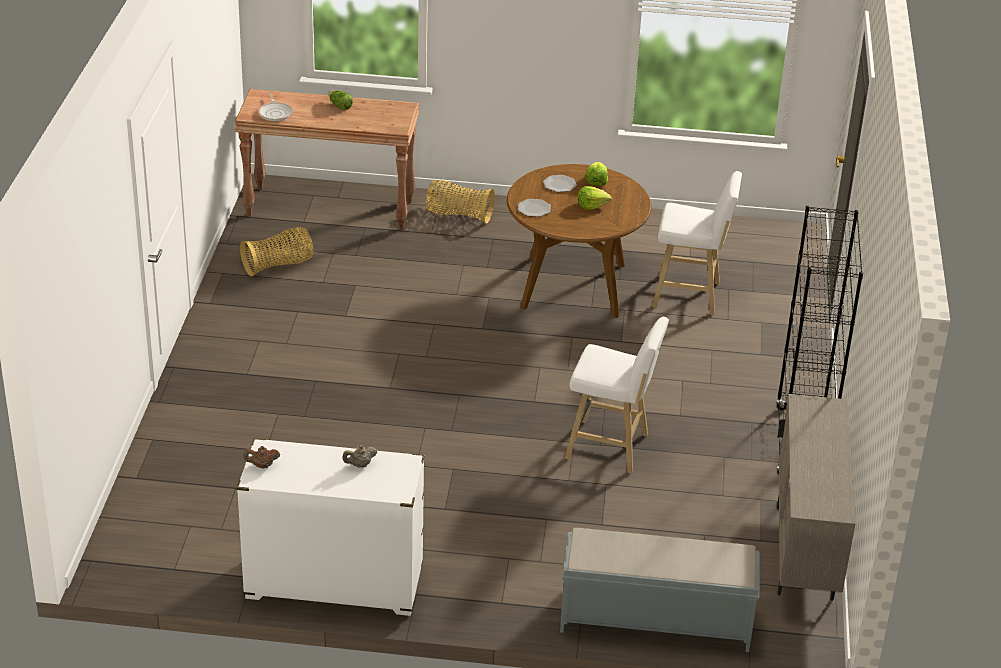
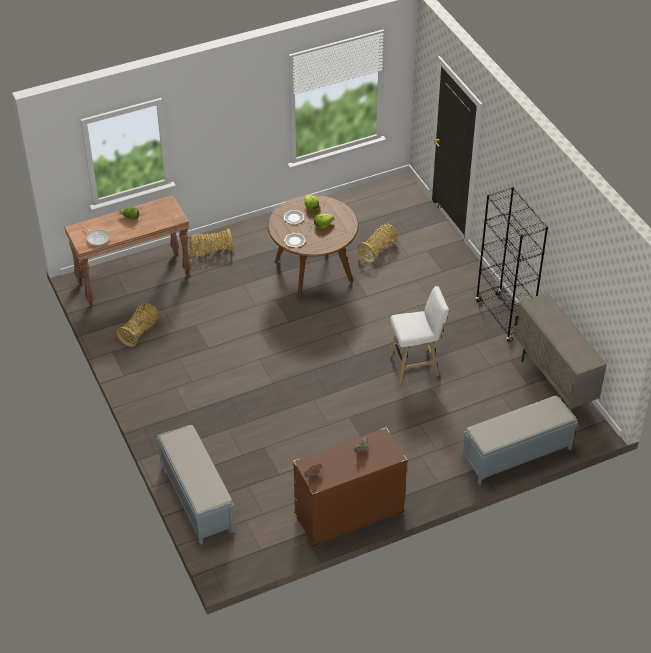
camera: 30 degrees left, 10 degrees up
white dresser [236,438,425,616] -> brown dresser [293,427,408,548]
white stool [652,171,742,315] -> basket [357,223,398,262]
none -> grey bench [156,425,235,545]

